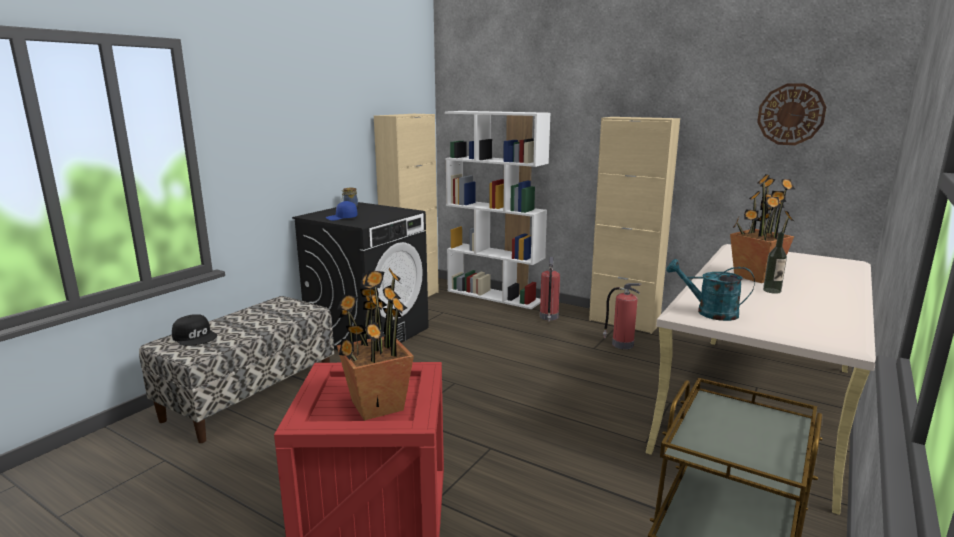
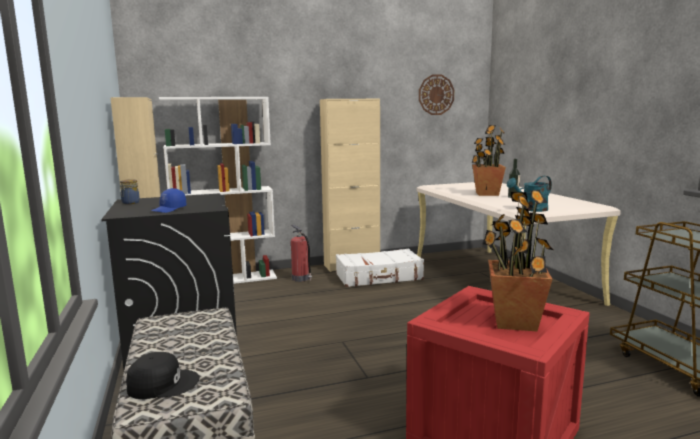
camera: 50 degrees left, 5 degrees down
fire extinguisher [603,283,642,349] -> white suitcase [336,249,424,287]

